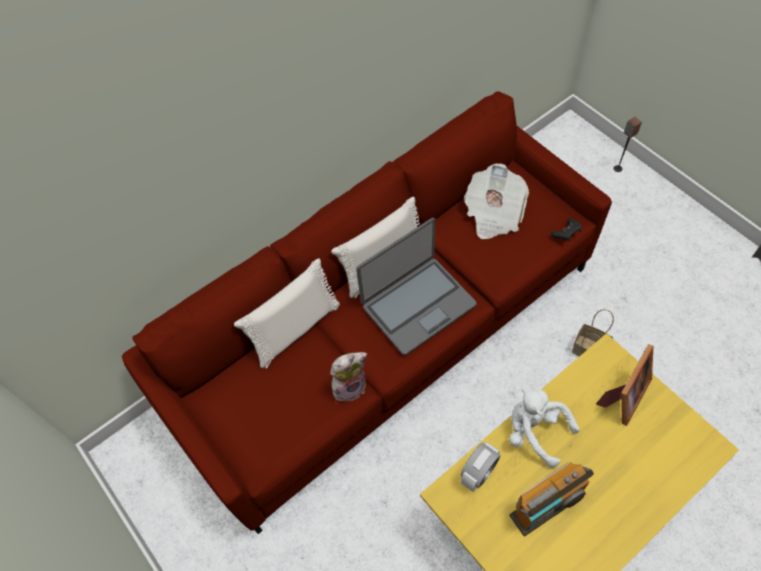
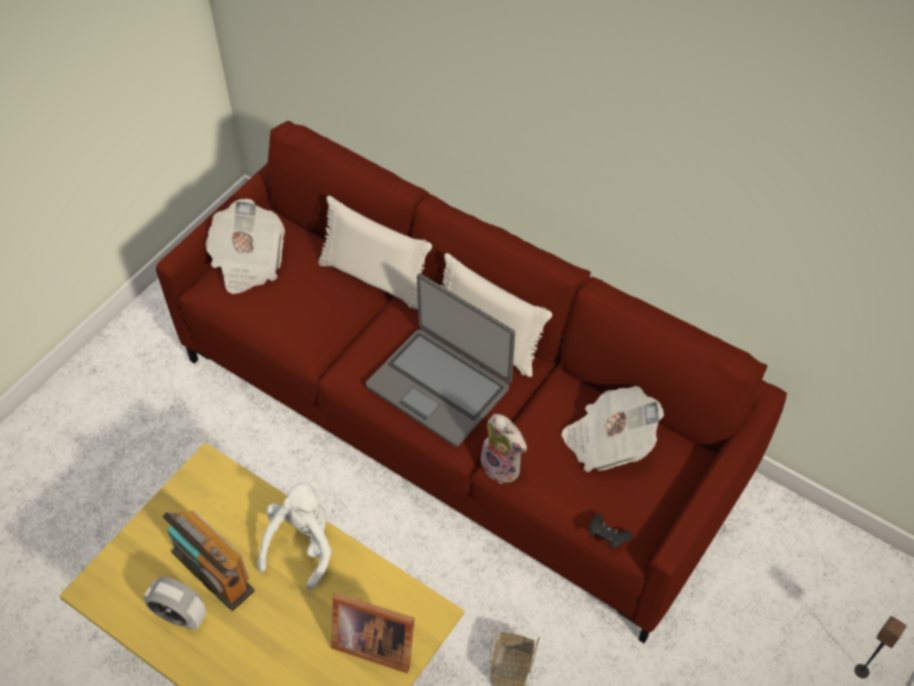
camera: 70 degrees right, 5 degrees down
plush toy [330,352,367,402] -> plush toy moved to [481,414,527,484]
alarm clock [460,442,500,492] -> alarm clock moved to [143,577,206,630]
none -> newspaper [205,199,285,294]

